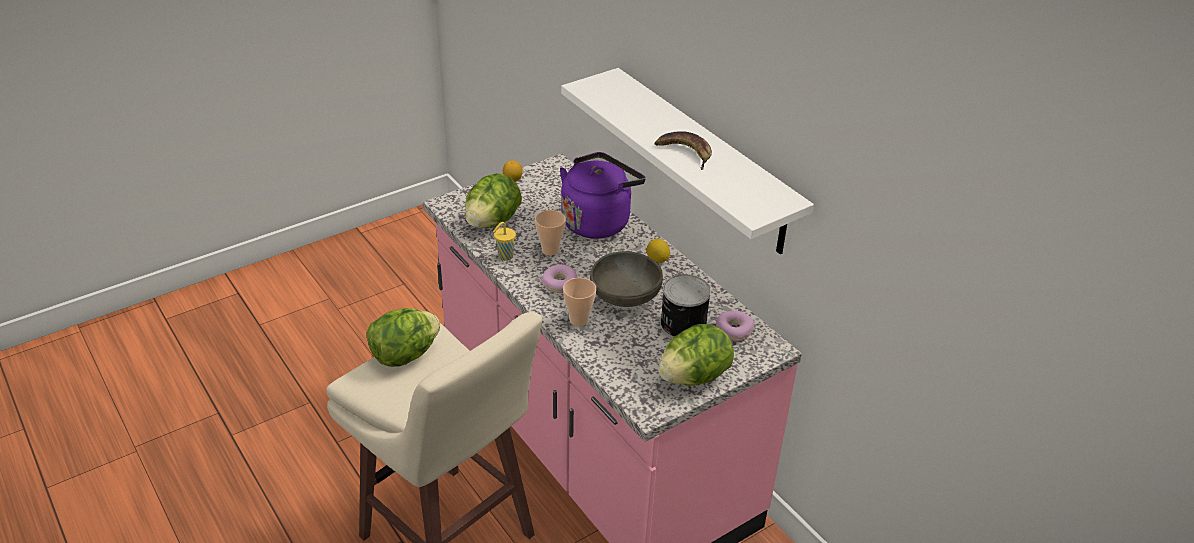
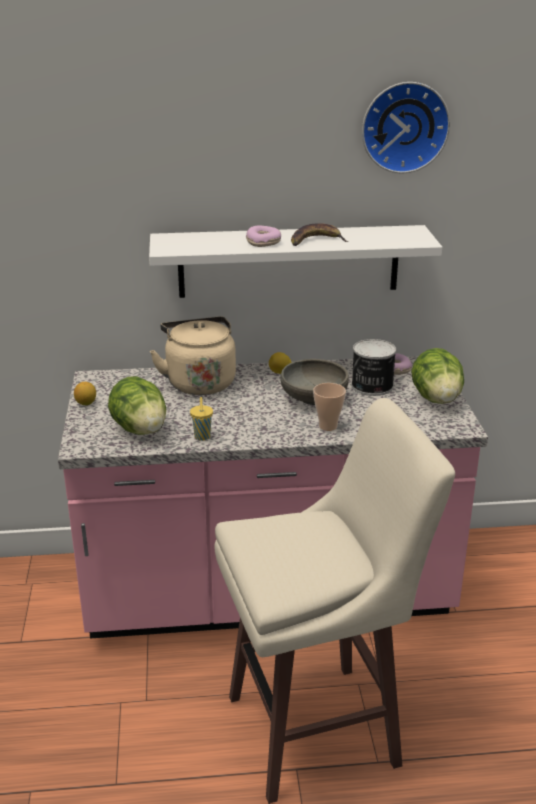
camera: 60 degrees left, 10 degrees down
lettuce [367,308,440,367] -> none
cup [535,210,566,256] -> none
donut [541,264,578,293] -> donut moved to [246,225,281,247]
purple kettle [560,152,646,239] -> beige kettle [150,317,236,395]
none -> wall clock [362,82,450,173]

